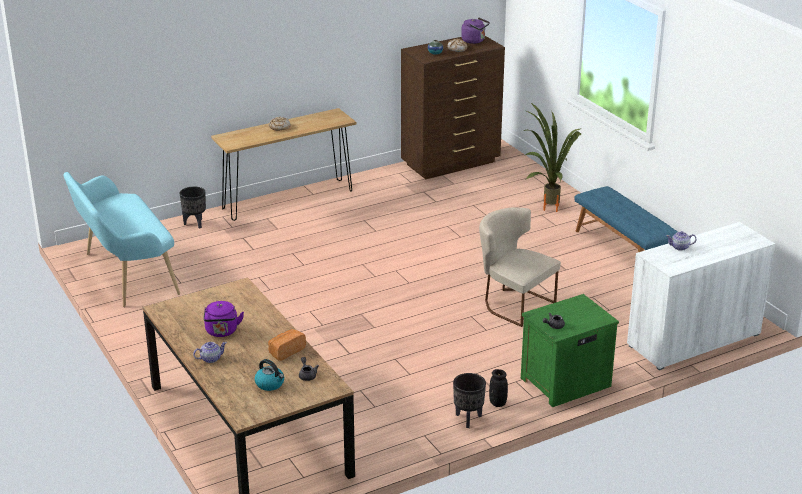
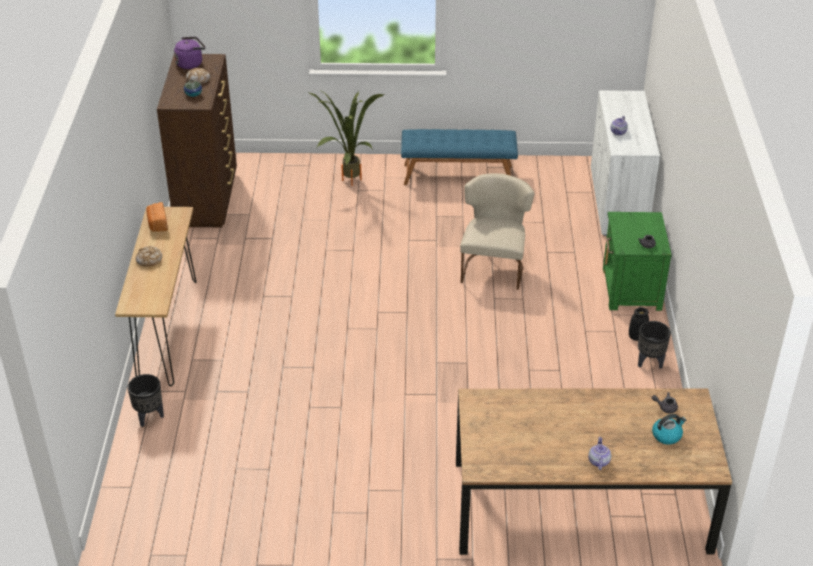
camera: 60 degrees left, 10 degrees up
turquoise bench [64,172,180,307] -> none
purple kettle [203,301,244,337] -> none
bread [268,329,306,361] -> bread moved to [146,202,168,232]
beige chair [479,208,561,327] -> beige chair turned 120 degrees clockwise [460,173,534,290]

